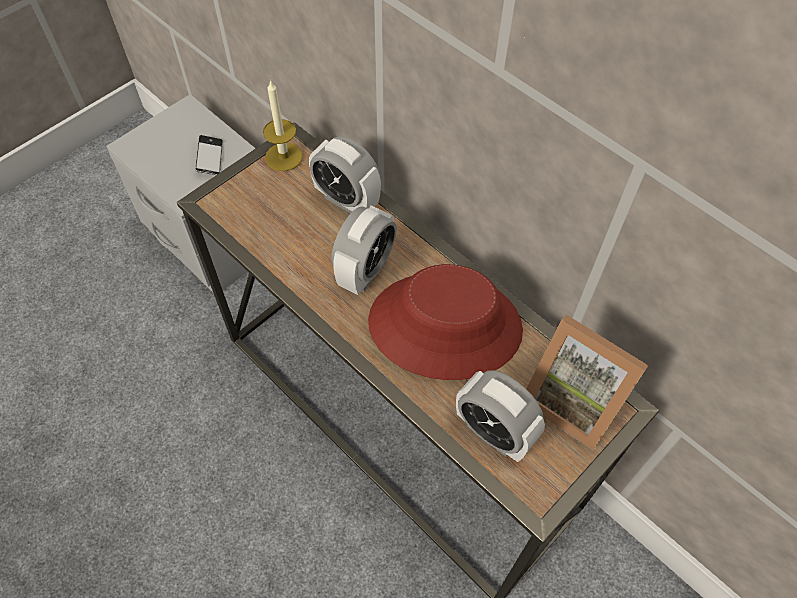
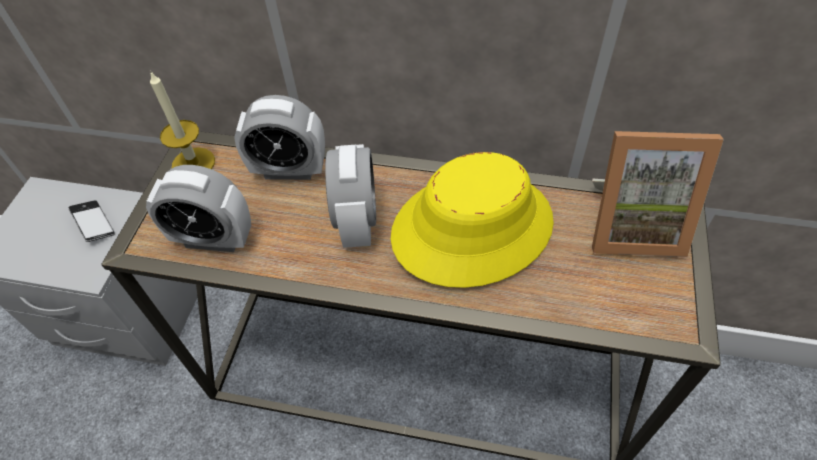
camera: 30 degrees left, 5 degrees down
red hat [368,264,523,380] -> yellow hat [391,152,554,288]
alarm clock [456,370,545,462] -> alarm clock moved to [146,165,251,252]

